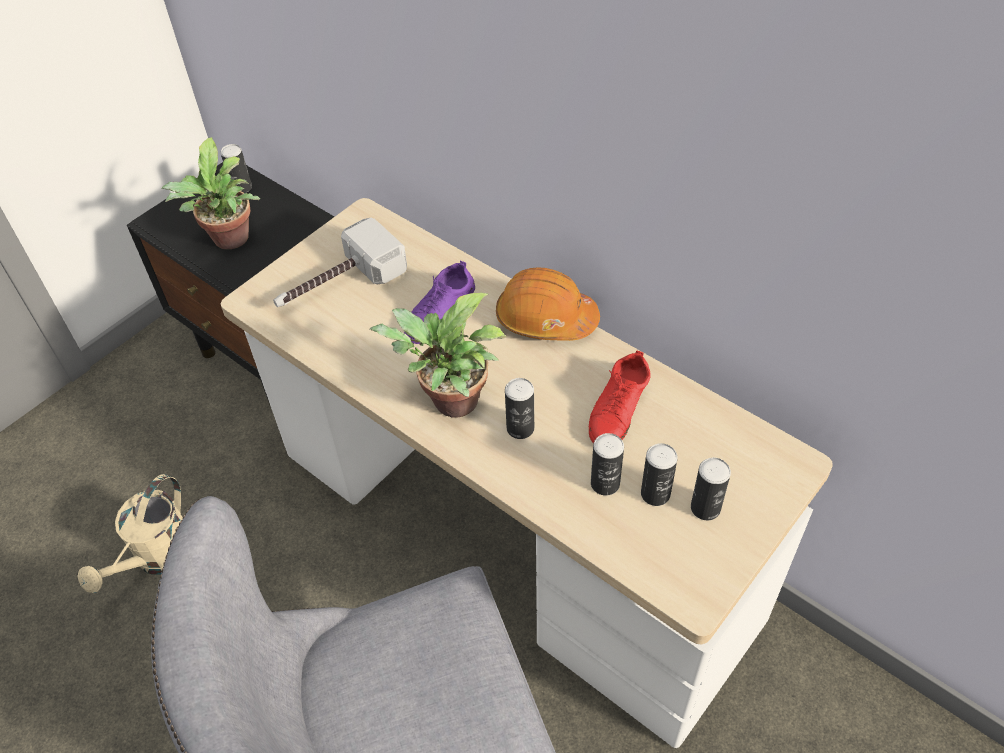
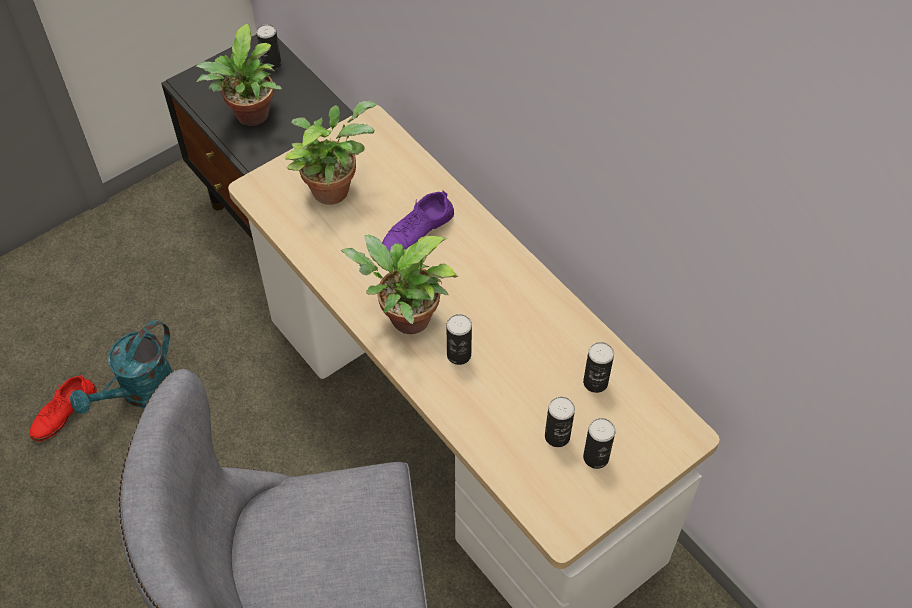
camera: 10 degrees right, 5 degrees up
beige watering can [78,474,183,593] -> turquoise watering can [70,320,173,414]
hammer [273,218,407,307] -> potted plant [285,101,377,205]
orange hard hat [496,267,600,341] -> none
red shoe [589,350,651,443] -> red shoe moved to [29,375,97,441]
can [591,433,624,496] -> can moved to [583,342,614,393]

